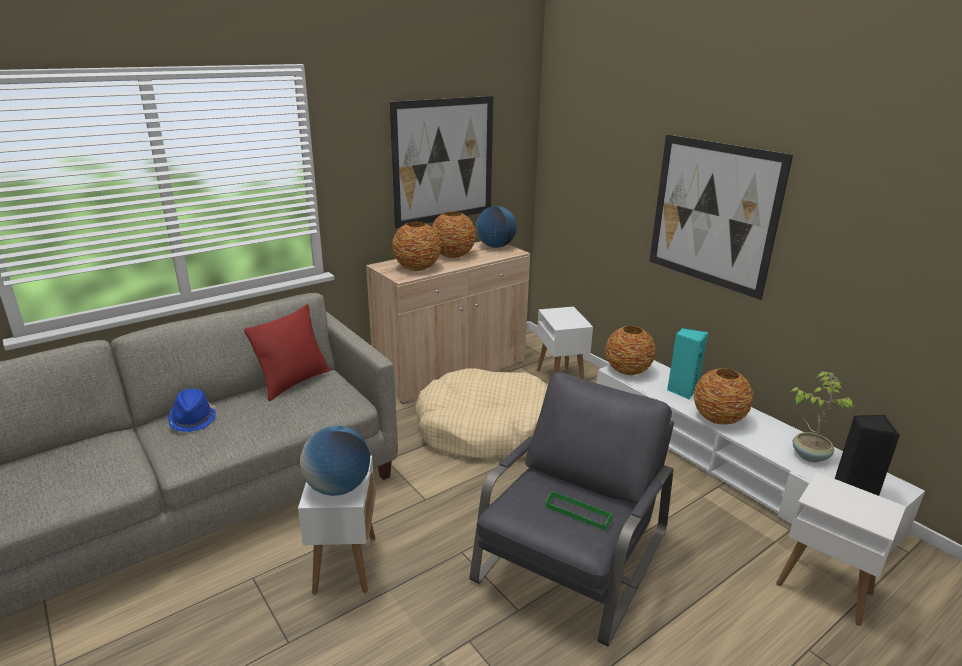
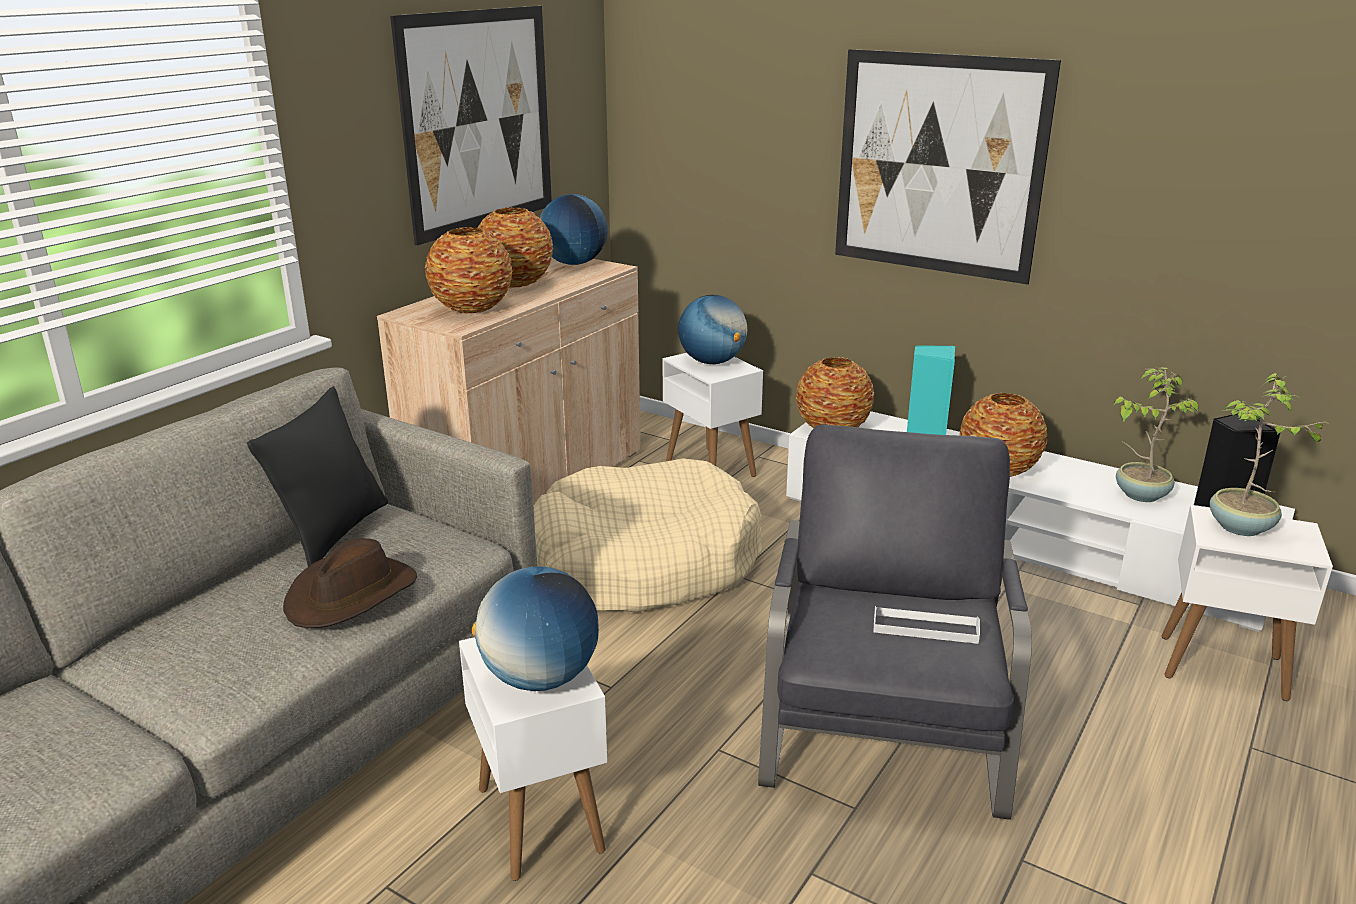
camera: 20 degrees left, 0 degrees up
blue hat [168,389,216,432] -> none
red pillow [244,304,330,401] -> black pillow [247,386,389,567]
green tray [545,491,613,531] -> white tray [873,606,980,644]
none -> brown hat [283,538,417,628]
none -> globe [678,295,747,364]
none -> potted plant [1210,373,1332,536]

